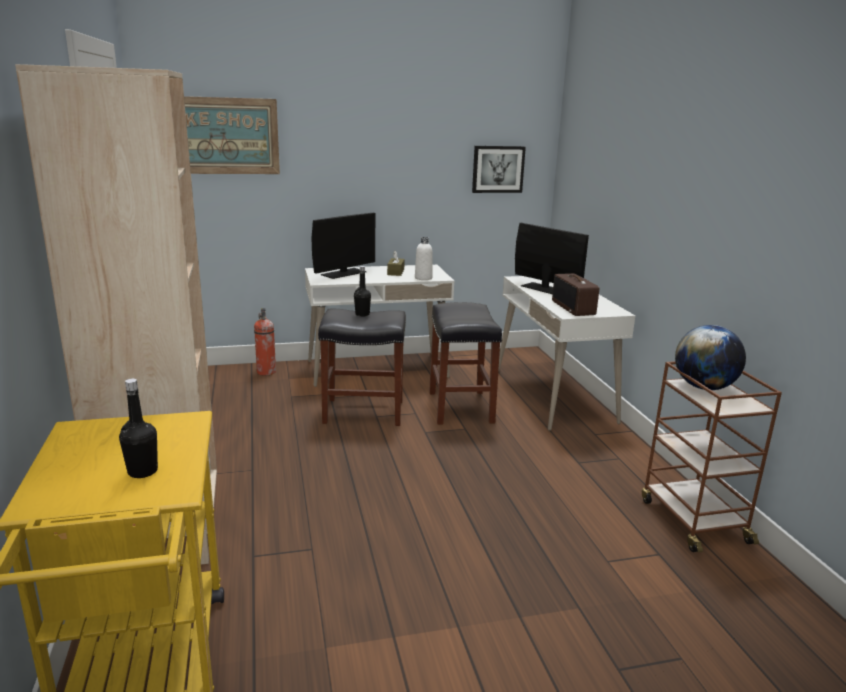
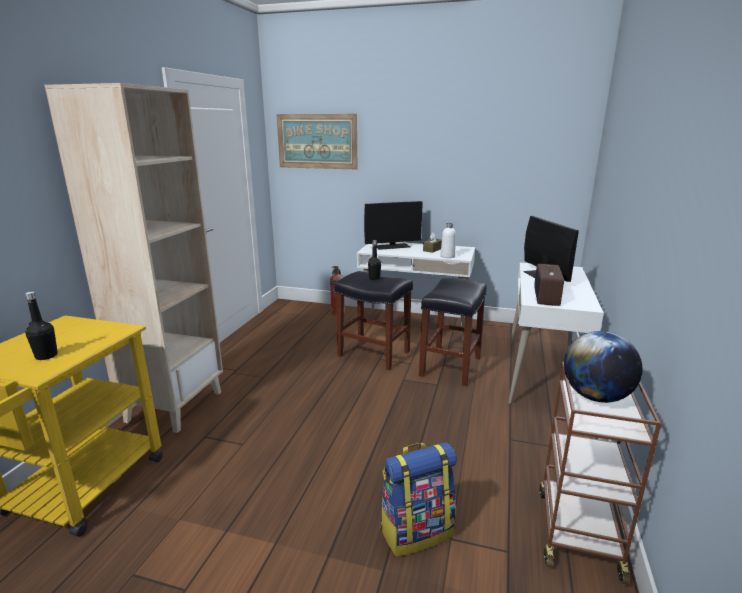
camera: 30 degrees right, 0 degrees up
picture [472,146,526,193] -> none
none -> backpack [380,442,457,557]

